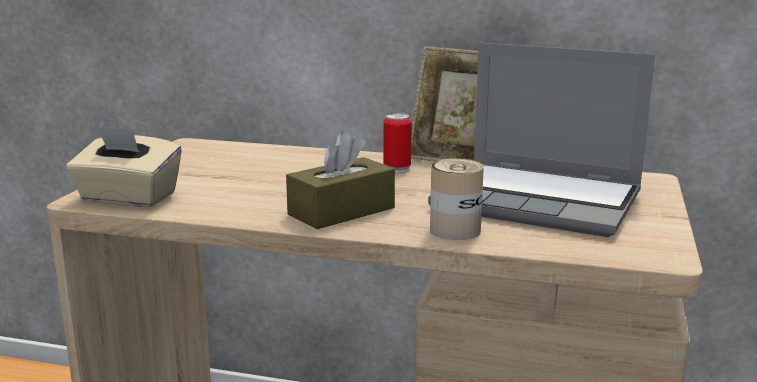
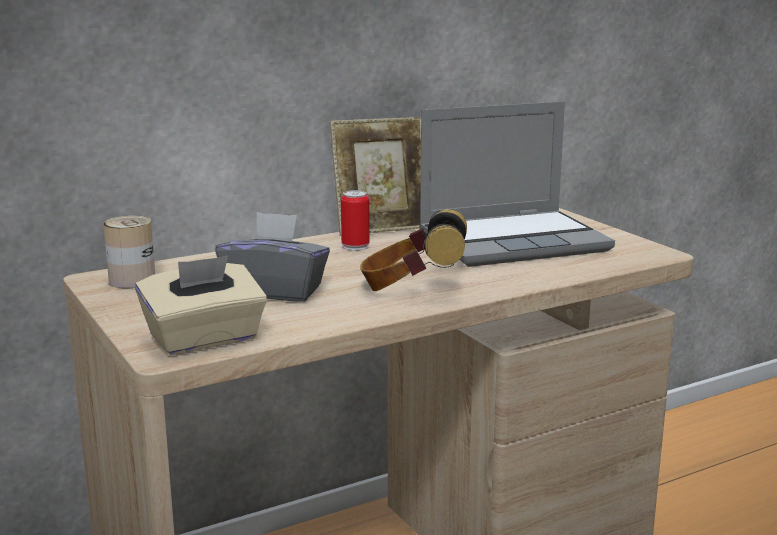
camera: 45 degrees left, 0 degrees up
brown tissue box [286,131,395,229] -> headphones [360,209,467,291]
can [430,159,484,240] -> can moved to [103,216,155,288]
none -> grey tissue box [215,212,330,301]

